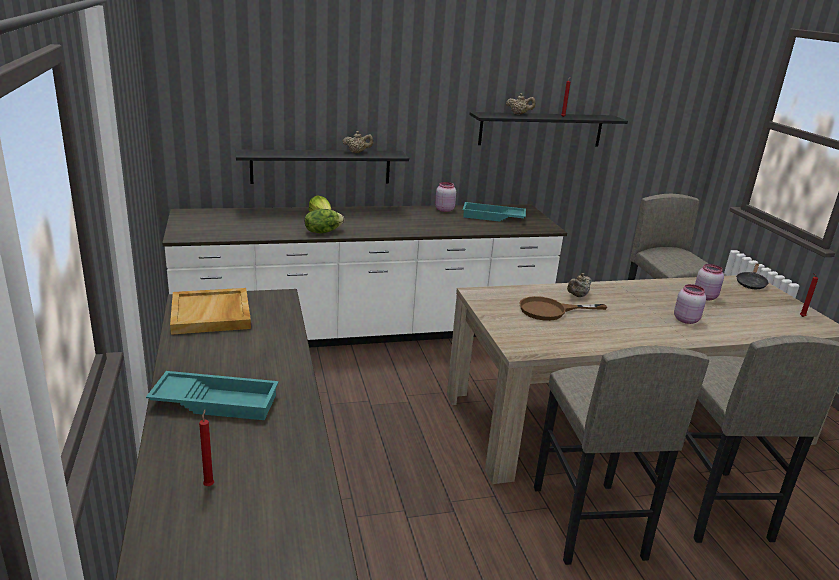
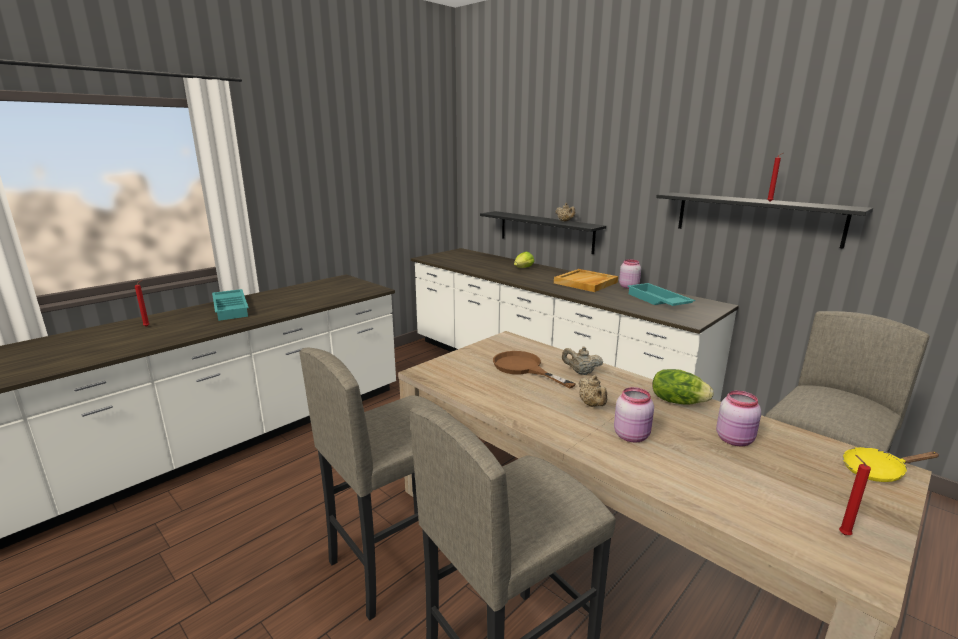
camera: 60 degrees right, 5 degrees down
beige tray [170,288,251,335] -> beige tray moved to [554,269,618,292]
lettuce [305,209,344,233] -> lettuce moved to [652,369,714,405]
beige teapot [506,93,536,114] -> beige teapot moved to [578,375,607,407]
black frying pan [736,263,769,289] -> yellow frying pan [843,447,939,482]

